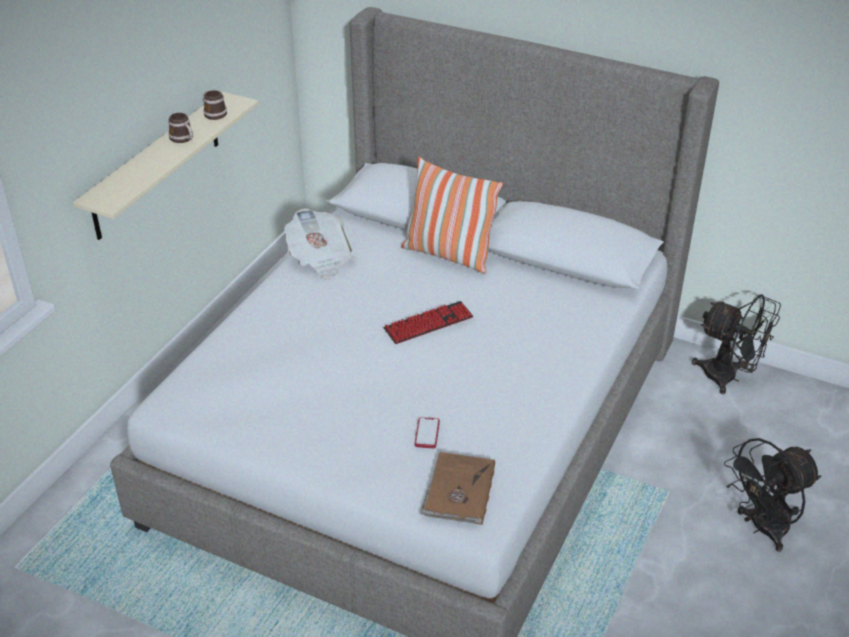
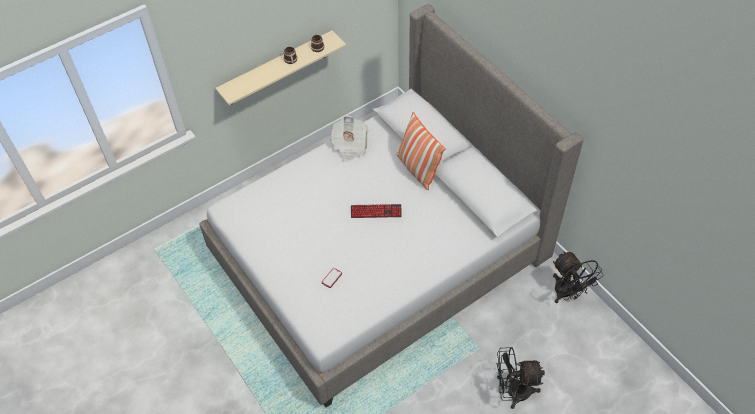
camera: 30 degrees right, 15 degrees up
brown book [420,452,495,525] -> none

